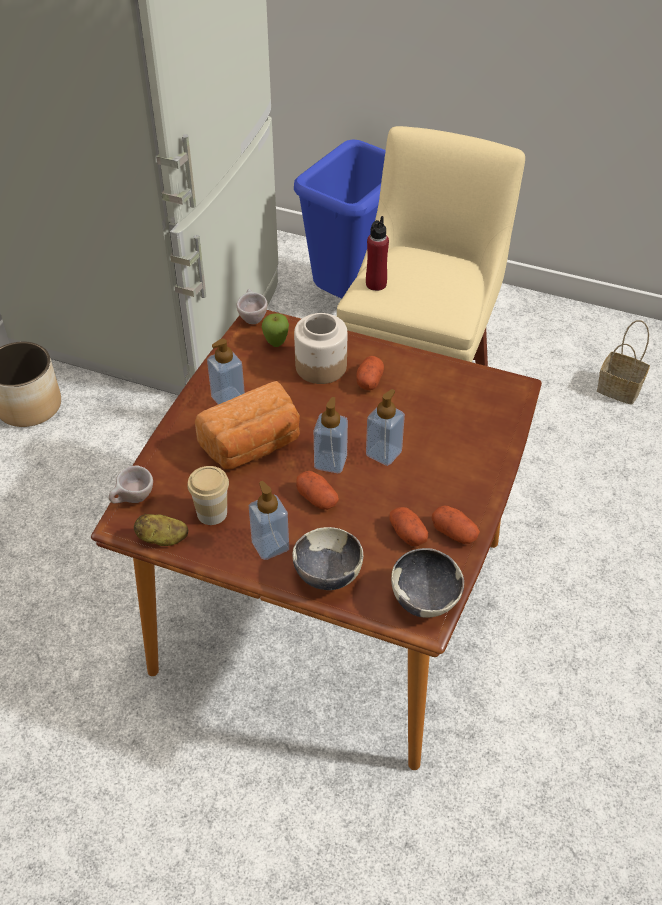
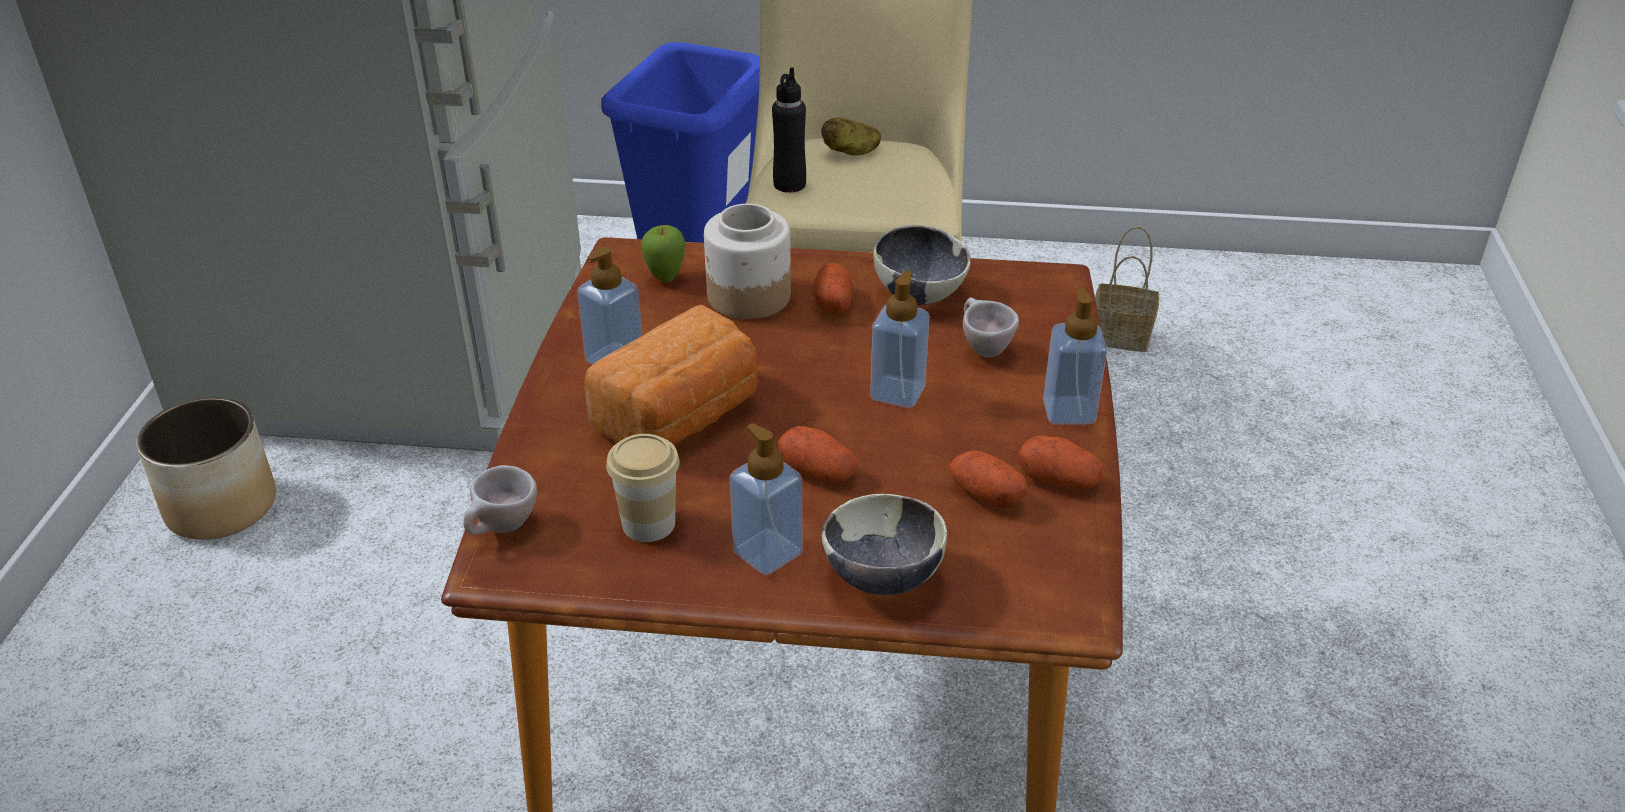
camera: 15 degrees left, 10 degrees down
potato [134,514,189,546] -> potato moved to [821,117,881,155]
beige cup [237,289,268,324] -> beige cup moved to [963,297,1019,358]
soap dispenser [314,397,348,473] -> soap dispenser moved to [1043,288,1107,425]
red bottle [366,216,389,291] -> black bottle [772,67,806,193]
bowl [391,548,464,618] -> bowl moved to [873,225,971,305]

